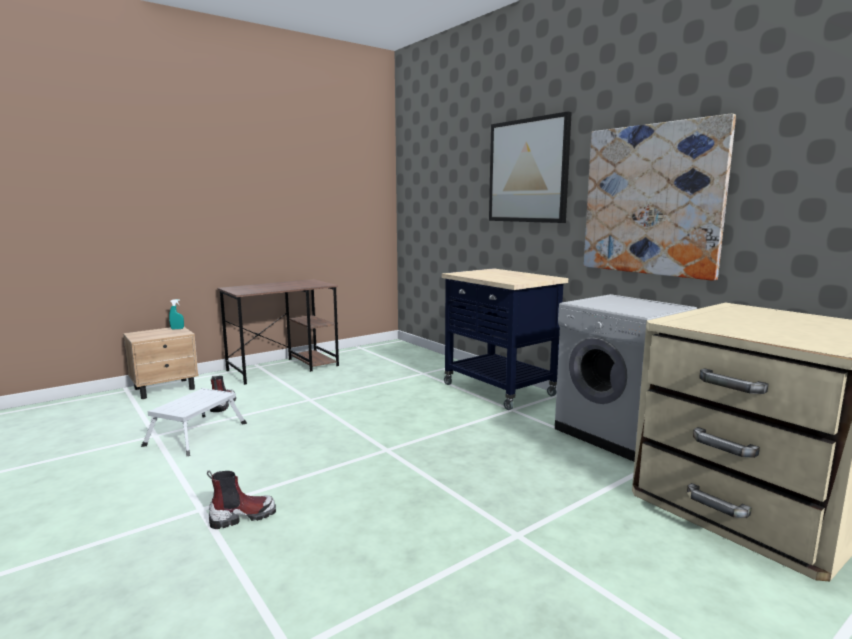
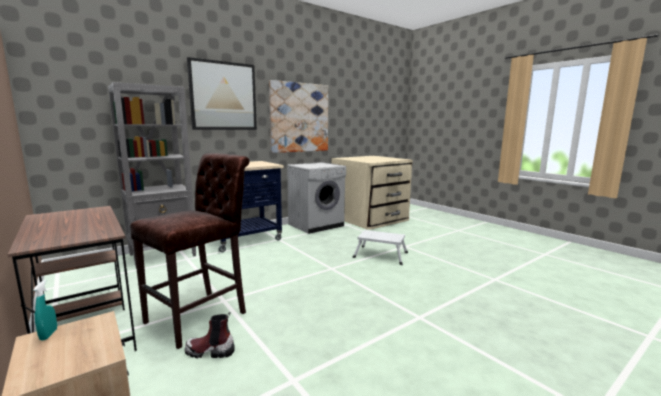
camera: 90 degrees left, 0 degrees up
white step ladder [141,388,247,456] -> white step ladder moved to [352,230,408,265]
boot [207,471,276,529] -> none
none -> grey bookcase [108,82,197,269]
none -> brown stool [130,153,250,349]

